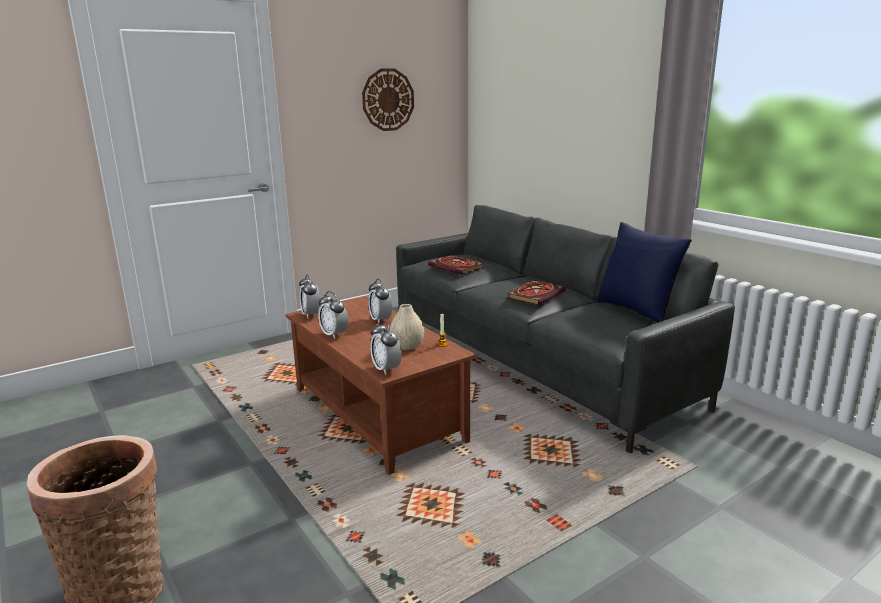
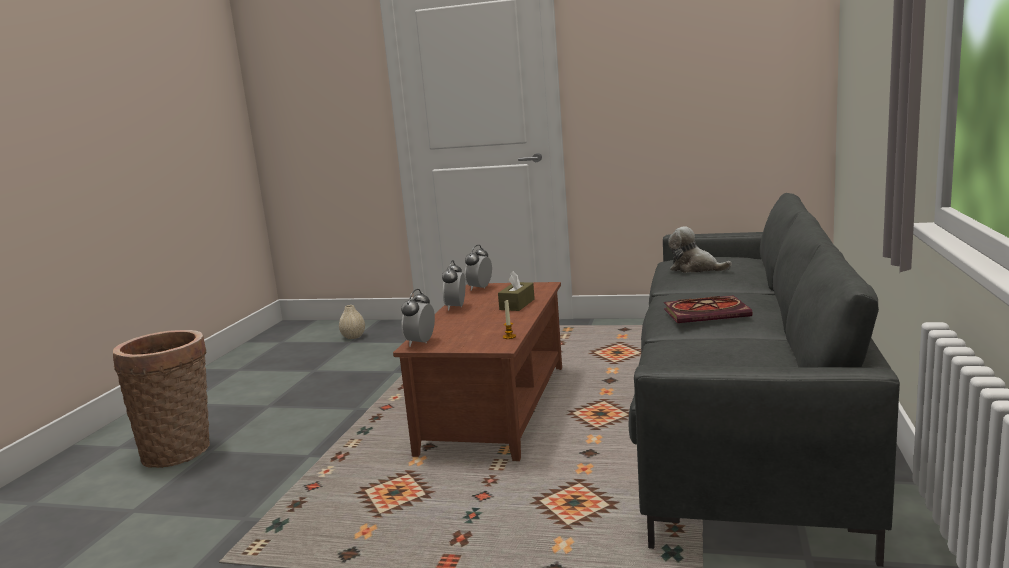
camera: 50 degrees right, 5 degrees down
wall clock [362,68,414,131] -> none
alarm clock [368,279,392,323] -> brown tissue box [498,271,535,311]
beige vase [390,304,424,350] -> beige vase moved to [339,305,365,339]
book [428,255,484,275] -> plush toy [668,226,732,273]
blue pillow [596,222,692,323] -> none

